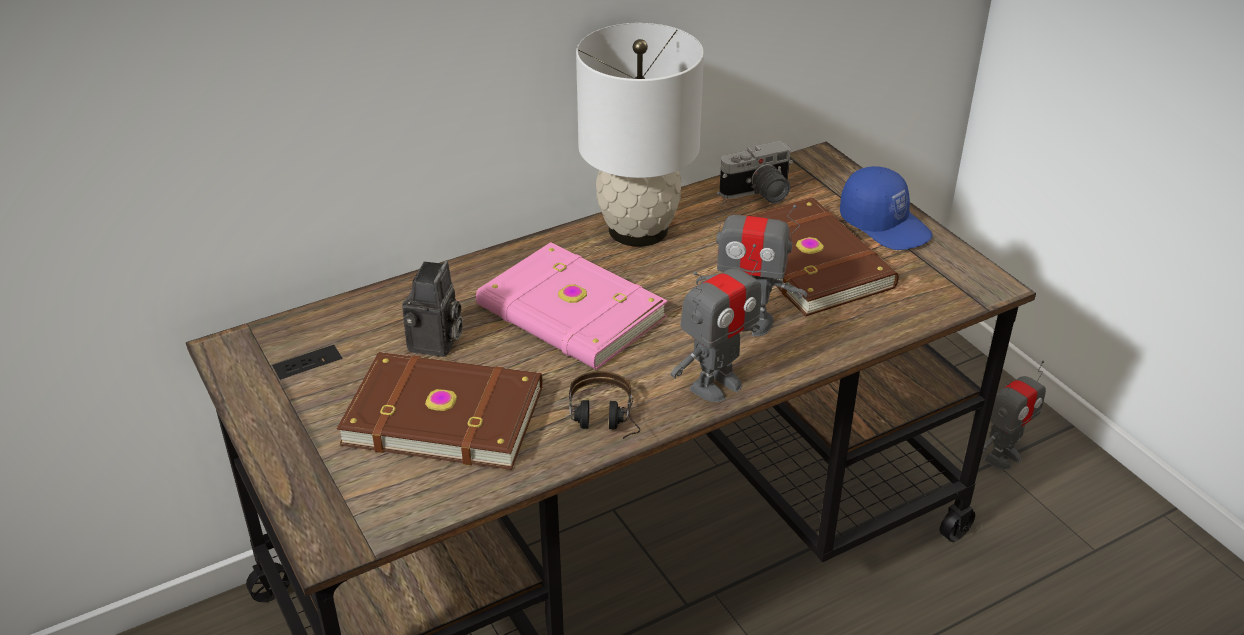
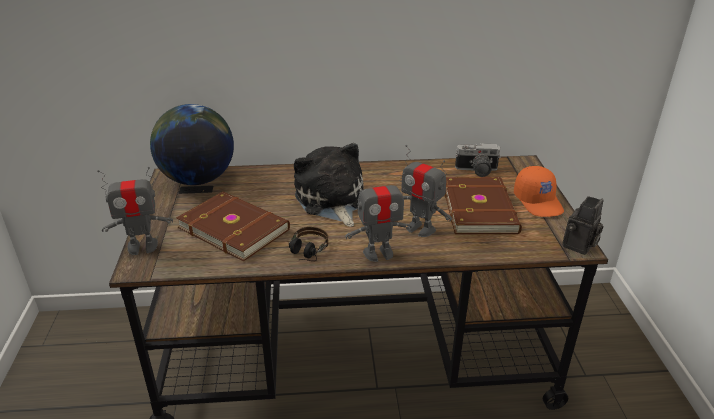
camera: 25 degrees right, 5 degrees down
camera [402,261,463,357] -> camera moved to [562,196,603,255]
pink book [476,242,668,370] -> plush toy [294,143,364,227]
white table lamp [576,23,704,247] -> none
blue cap [840,166,932,250] -> orange cap [514,166,564,217]
toy robot [983,361,1046,470] -> toy robot moved to [97,167,173,255]
none -> globe [150,104,234,185]

